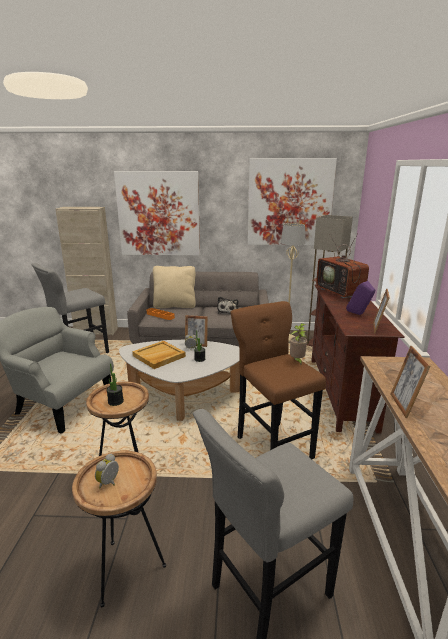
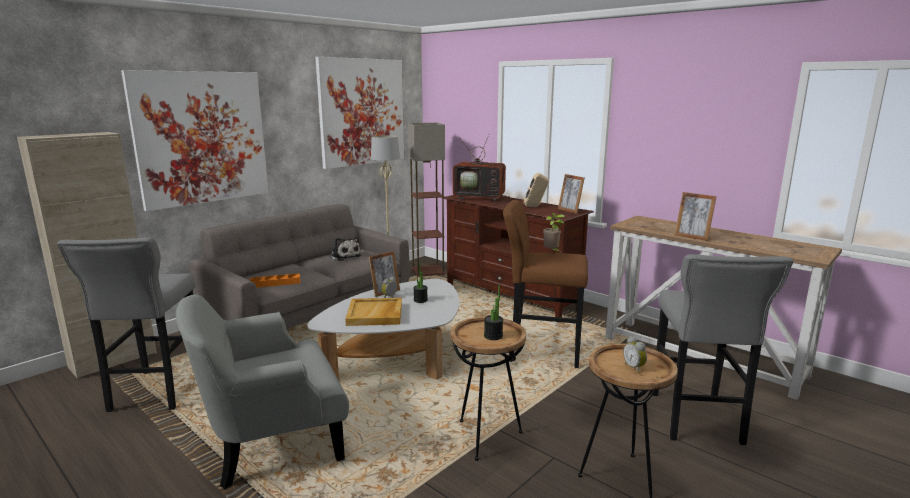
camera: 50 degrees left, 5 degrees down
beige pillow [153,266,196,308] -> none
purple speaker [346,281,375,315] -> beige speaker [524,173,549,207]

